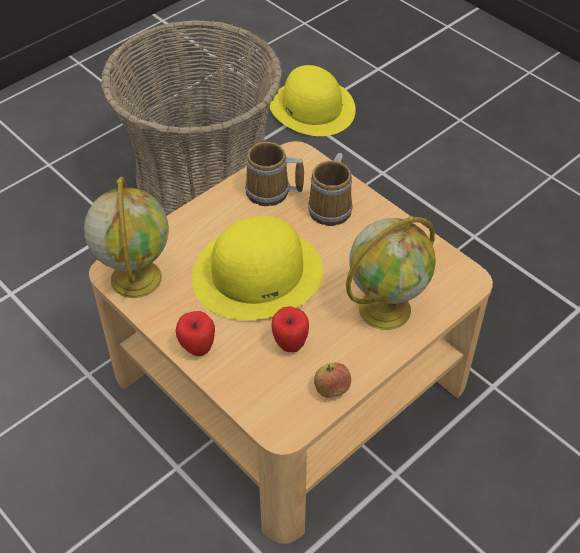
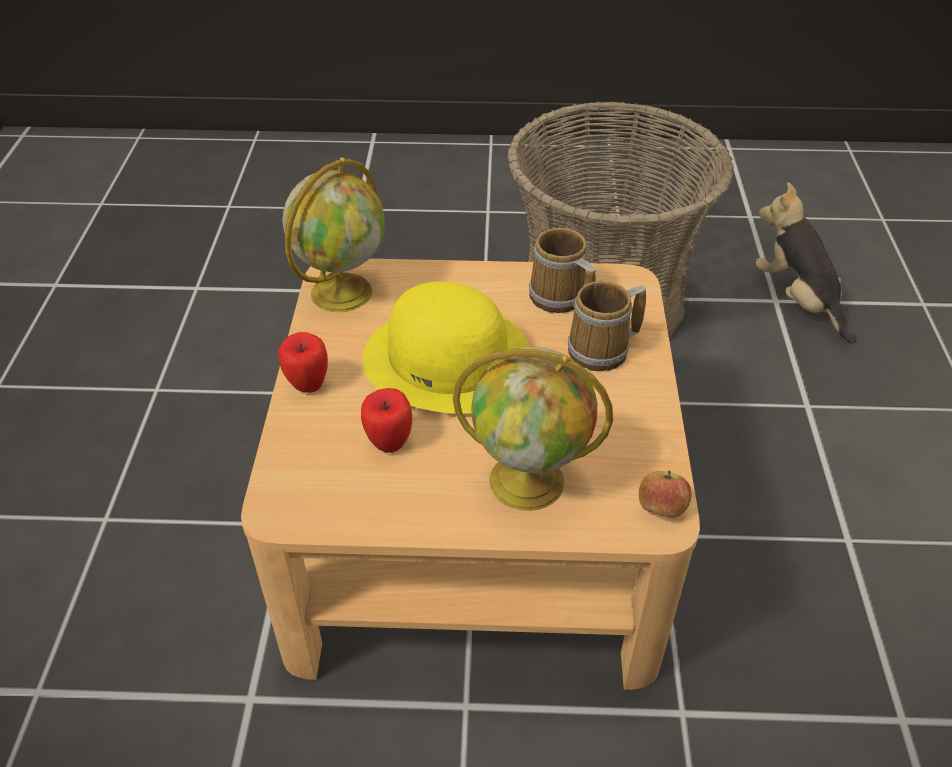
camera: 45 degrees right, 5 degrees down
yellow hat [270,65,356,136] -> plush toy [756,182,856,344]
apple [314,363,351,398] -> apple moved to [639,471,692,518]

